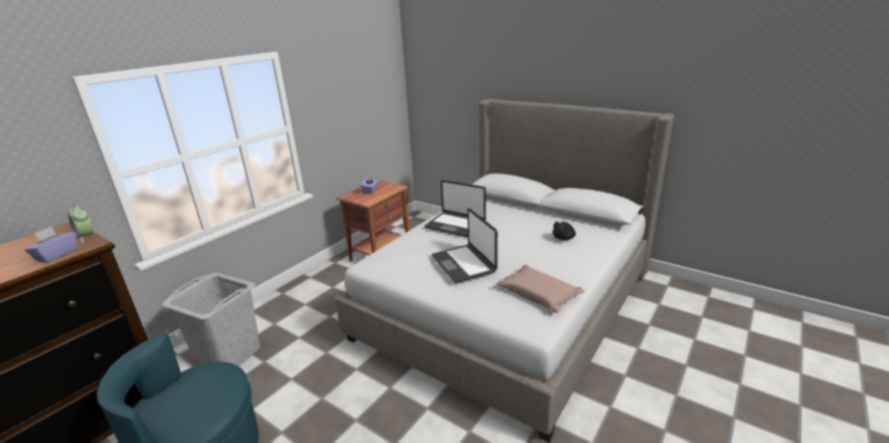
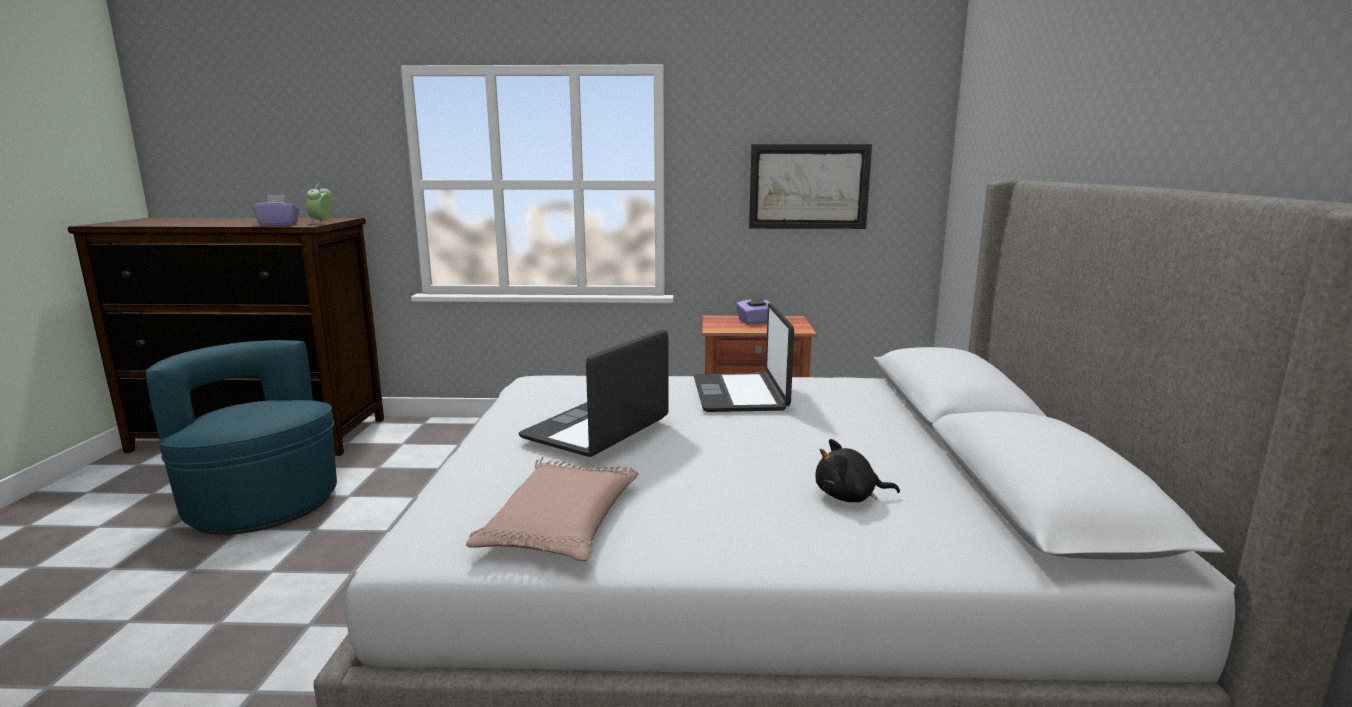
camera: 55 degrees right, 10 degrees down
grey laundry basket [162,273,260,366] -> none
none -> picture [749,144,872,229]

